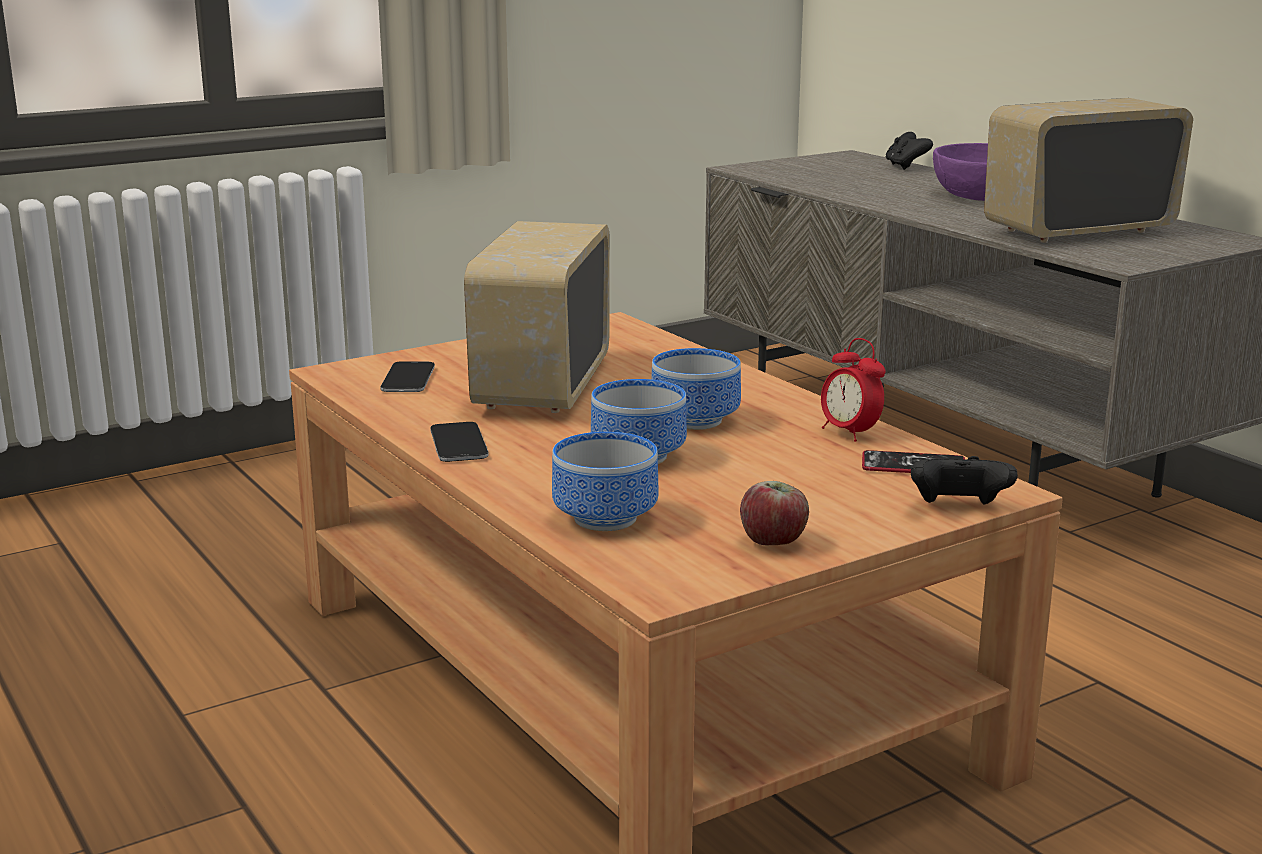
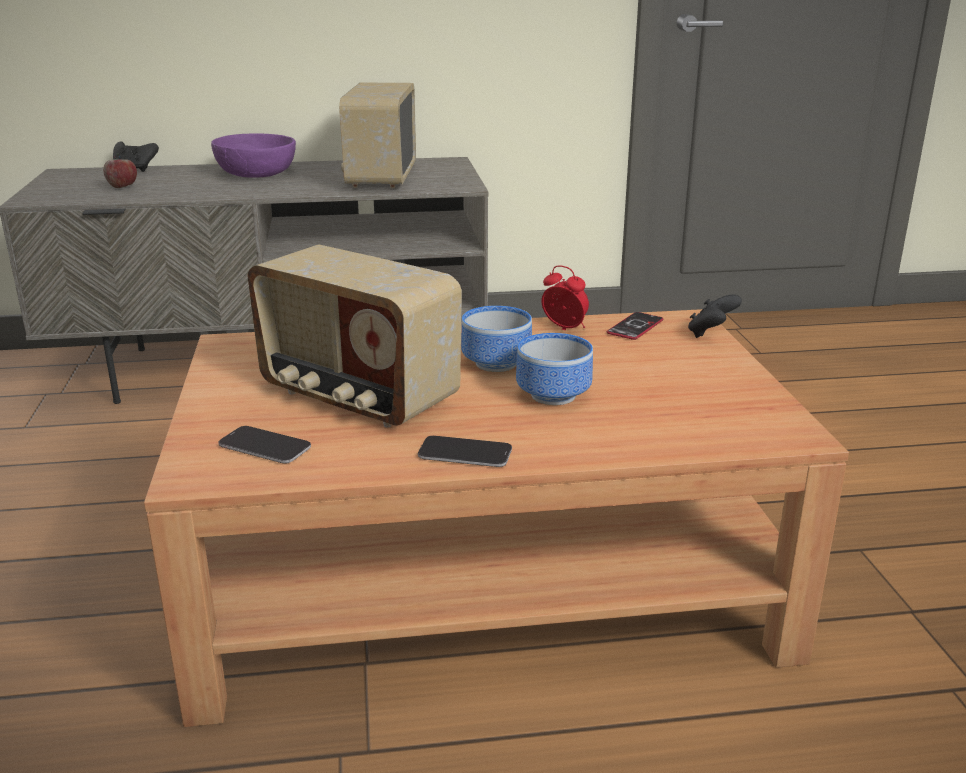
camera: 65 degrees left, 5 degrees up
bowl [552,432,659,531] -> none
apple [740,481,809,545] -> apple moved to [103,159,137,188]
alarm clock [821,338,886,442] -> alarm clock turned 135 degrees counterclockwise [541,265,589,330]

